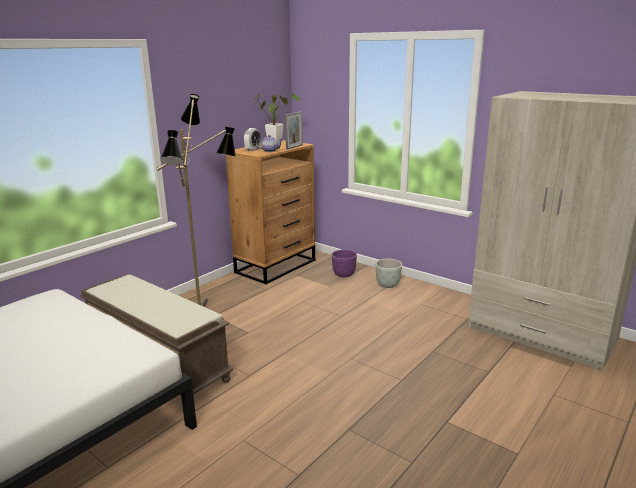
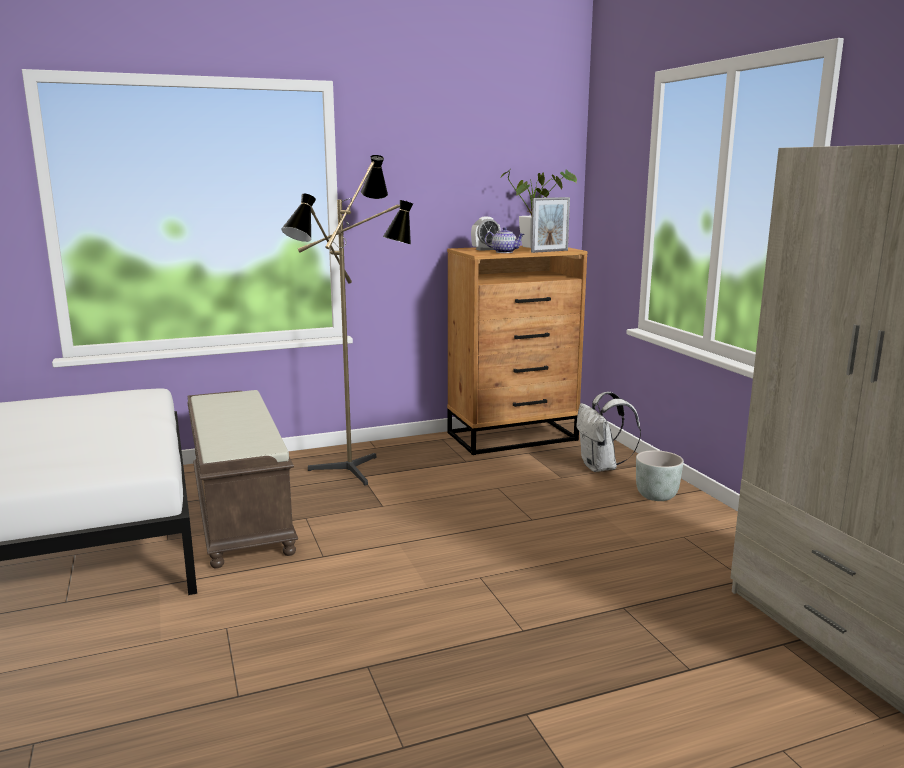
camera: 30 degrees right, 5 degrees down
purple planter [332,250,357,277] -> white backpack [577,392,641,472]

